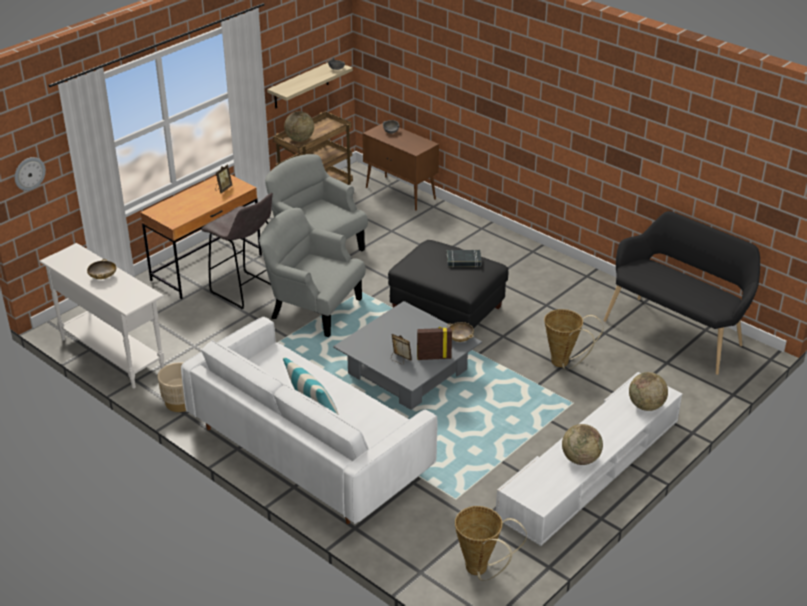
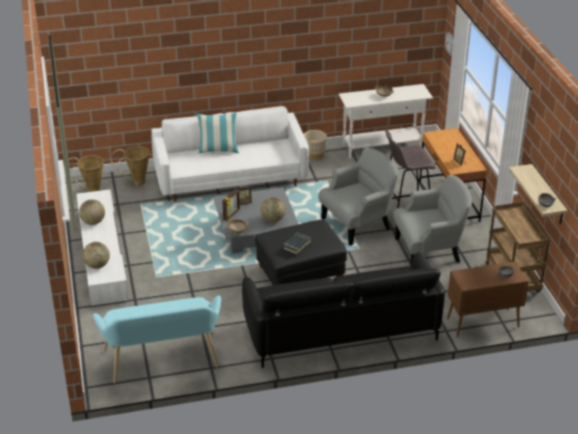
camera: 125 degrees right, 0 degrees up
globe [284,111,314,142] -> globe moved to [261,197,286,222]
basket [544,309,603,369] -> basket moved to [110,146,150,186]
black bench [604,211,760,375] -> turquoise bench [93,295,221,383]
none -> black sofa [242,252,445,368]

